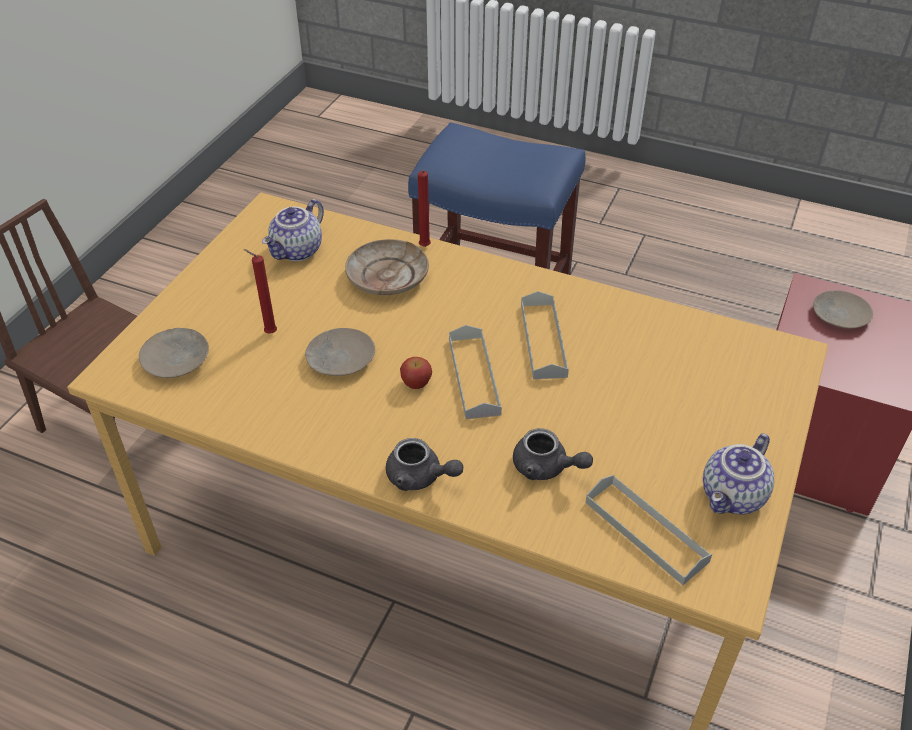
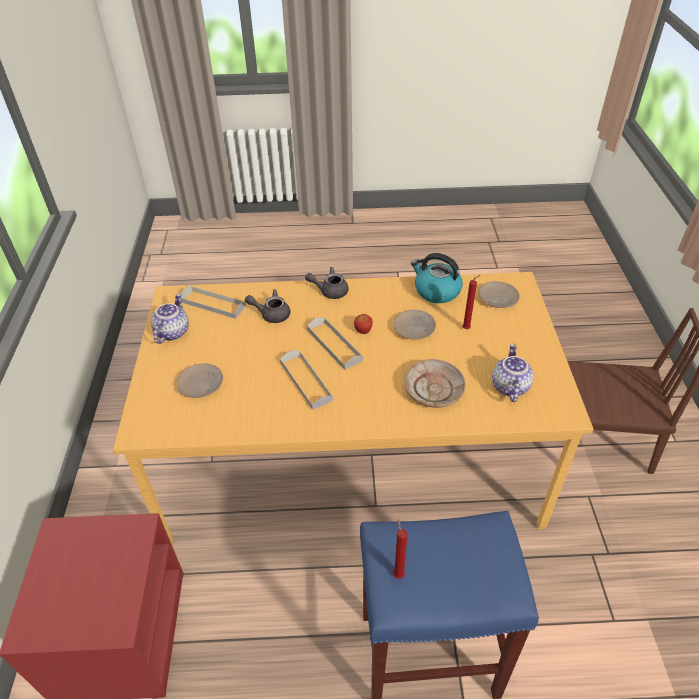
camera: 155 degrees right, 0 degrees up
red candle [418,170,431,247] -> red candle moved to [393,520,408,579]
beige plate [813,290,873,329] -> beige plate moved to [176,364,223,398]
none -> kettle [411,253,463,303]

